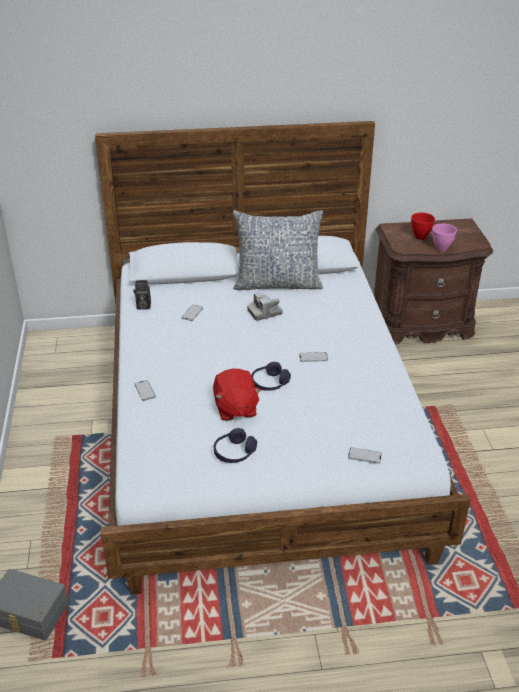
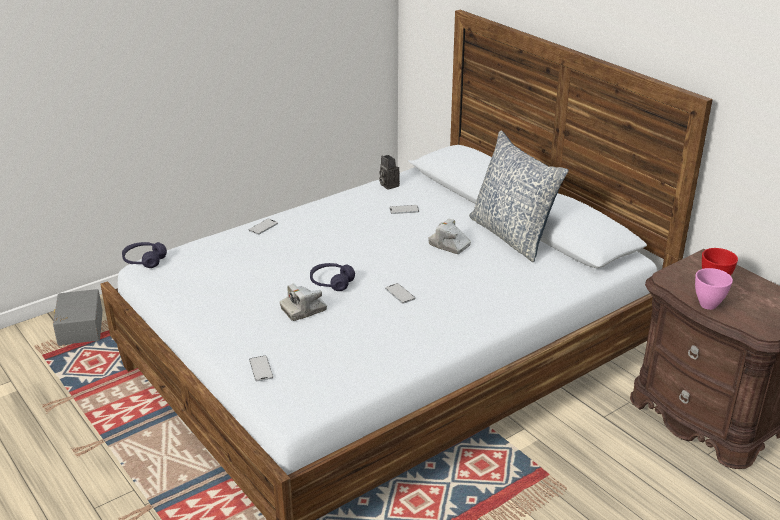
camera: 60 degrees right, 5 degrees down
red plush toy [213,369,261,421] -> none
purple headphones [214,428,257,463] -> purple headphones moved to [122,242,167,268]
none -> camera [280,284,327,321]

